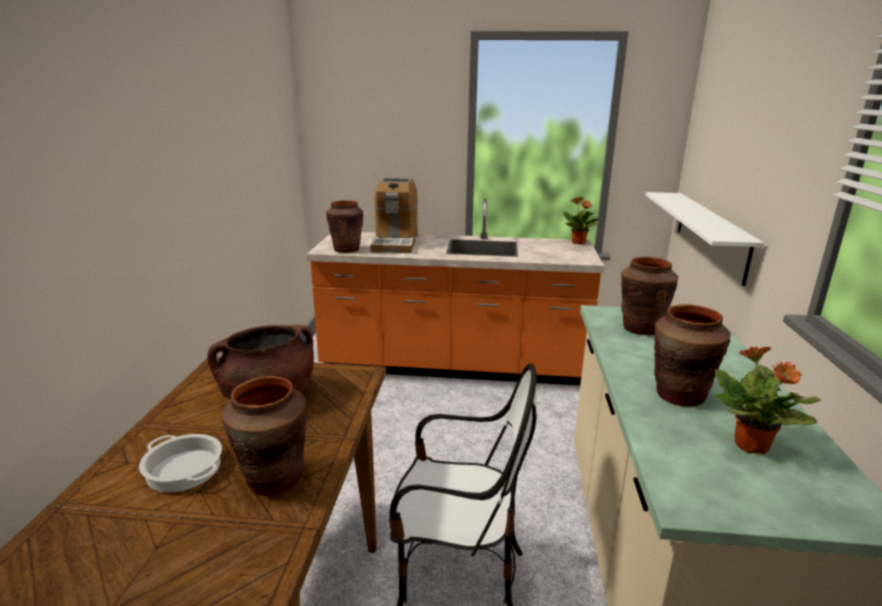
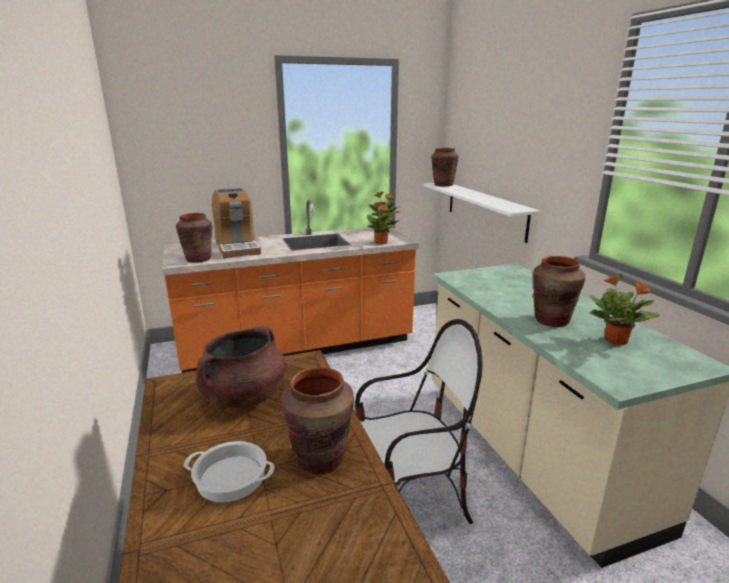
camera: 25 degrees left, 0 degrees up
brown vase [621,257,678,335] -> brown vase moved to [431,148,459,186]
none -> potted plant [367,202,399,244]

